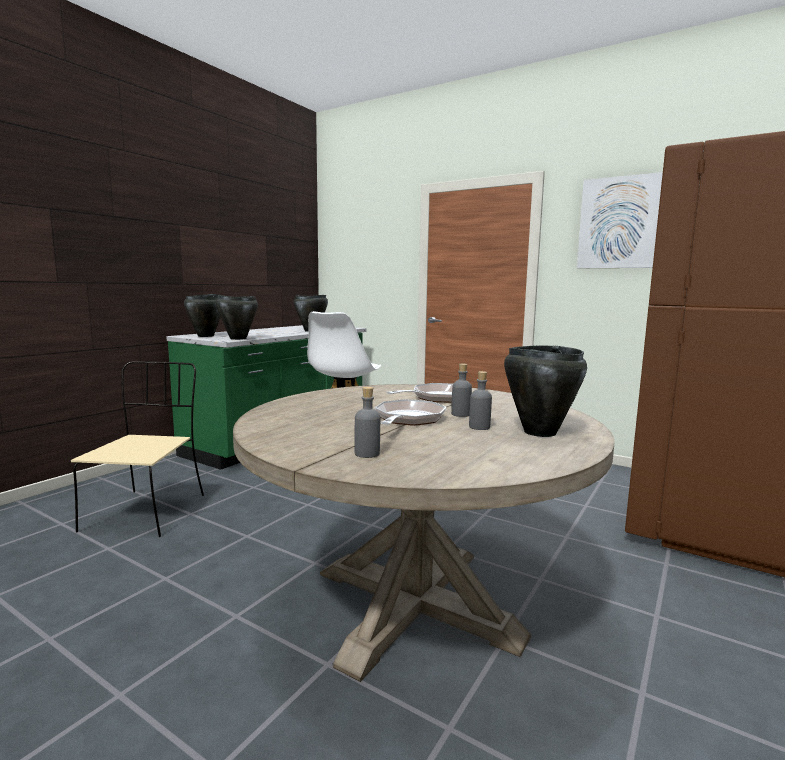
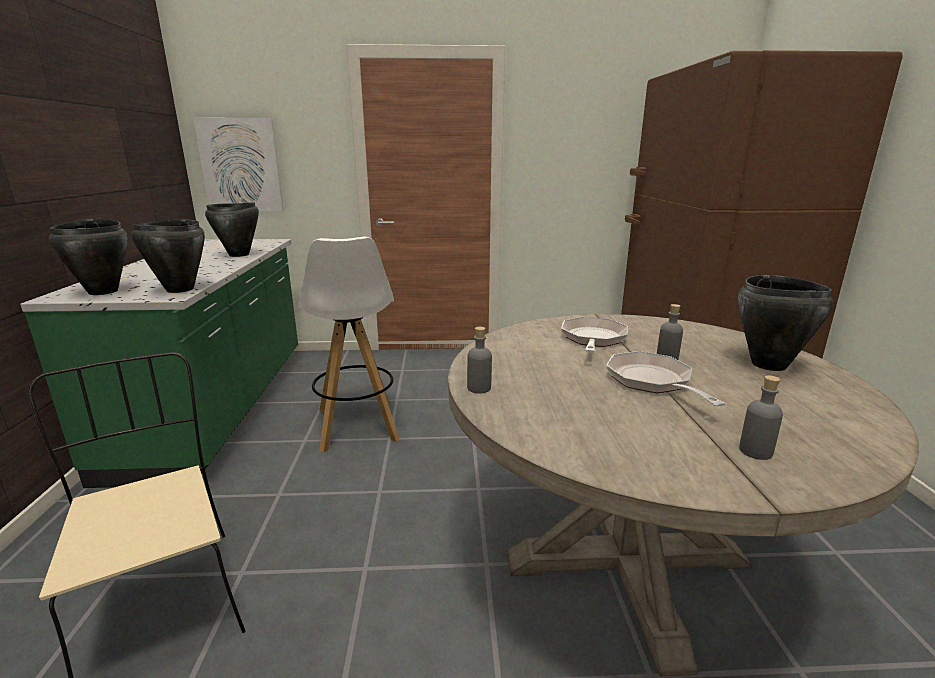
camera: 35 degrees left, 10 degrees up
grey bottle [469,371,492,430] -> grey bottle moved to [467,327,492,393]
picture [577,172,663,268] -> picture moved to [193,118,284,211]

